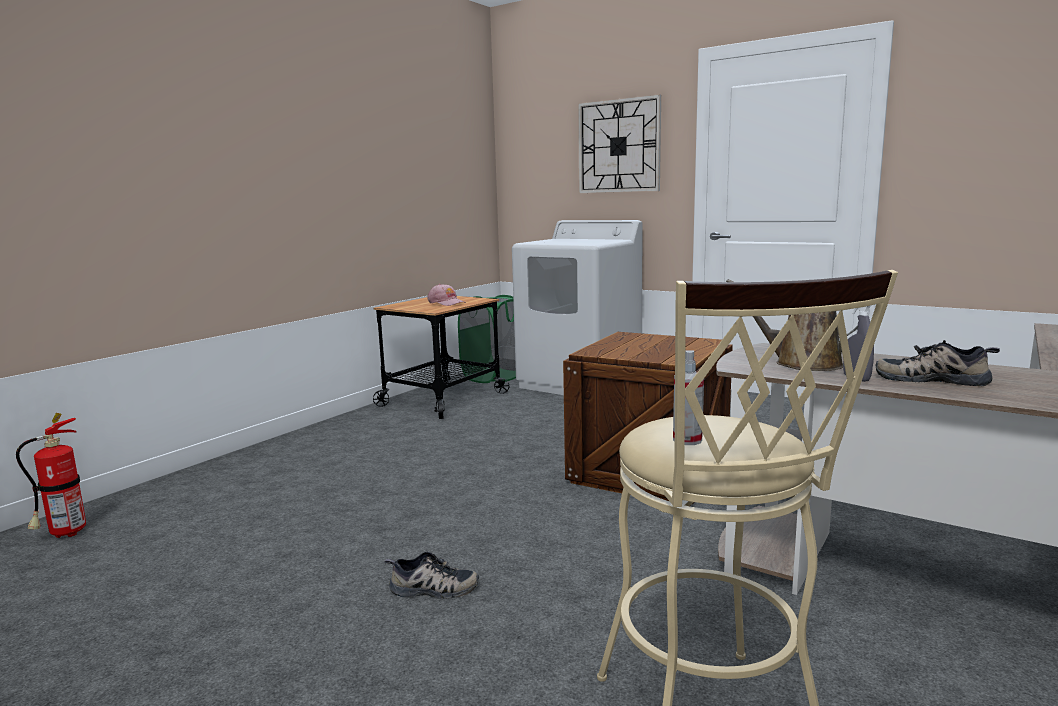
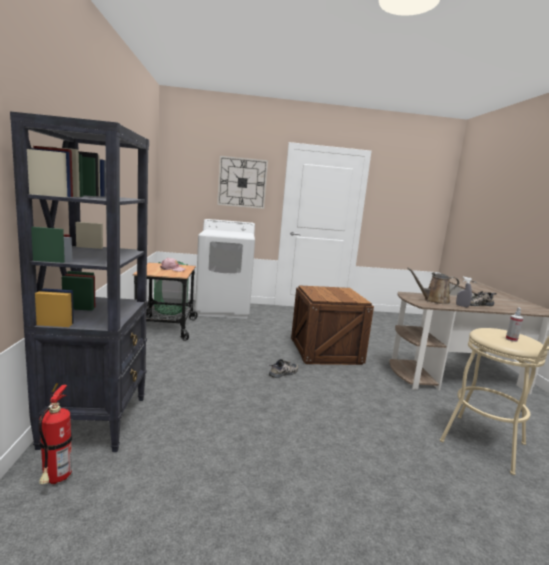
camera: 40 degrees left, 0 degrees up
shoe [384,551,479,599] -> shoe moved to [269,359,298,378]
none -> black bookcase [10,111,149,452]

